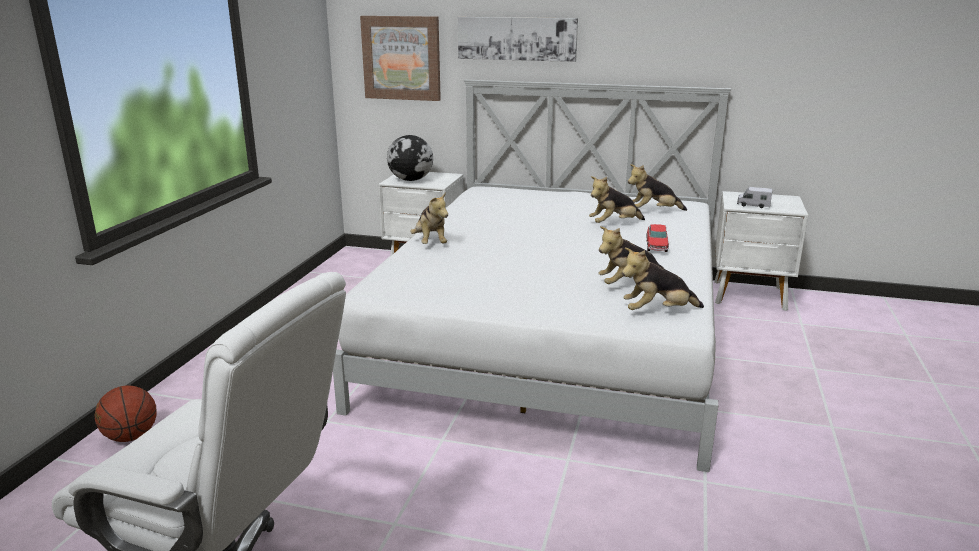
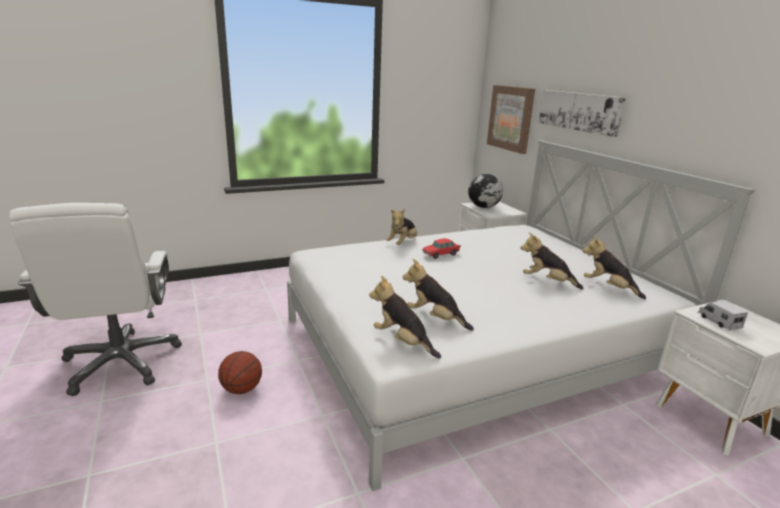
camera: 50 degrees right, 0 degrees up
basketball [95,385,156,442] -> basketball moved to [218,351,262,394]
toy car [646,224,669,252] -> toy car moved to [422,238,461,259]

